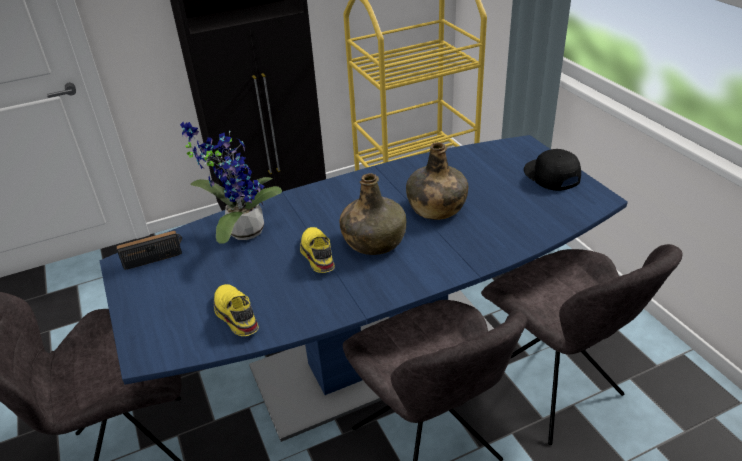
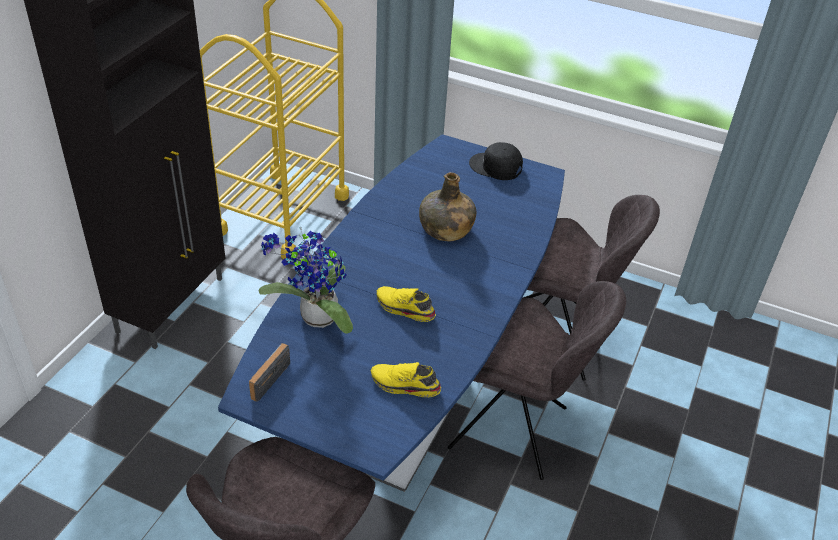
camera: 45 degrees left, 5 degrees up
green bottle [339,173,406,255] -> none

